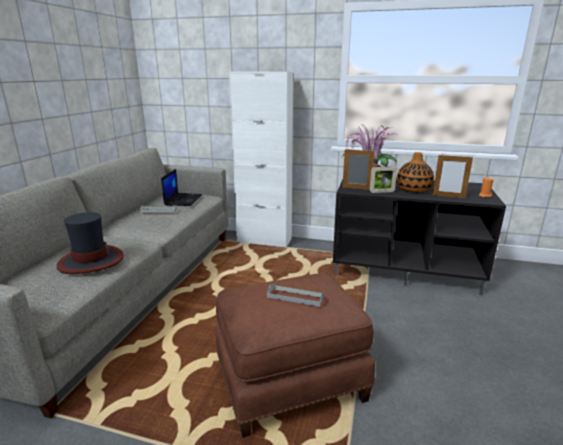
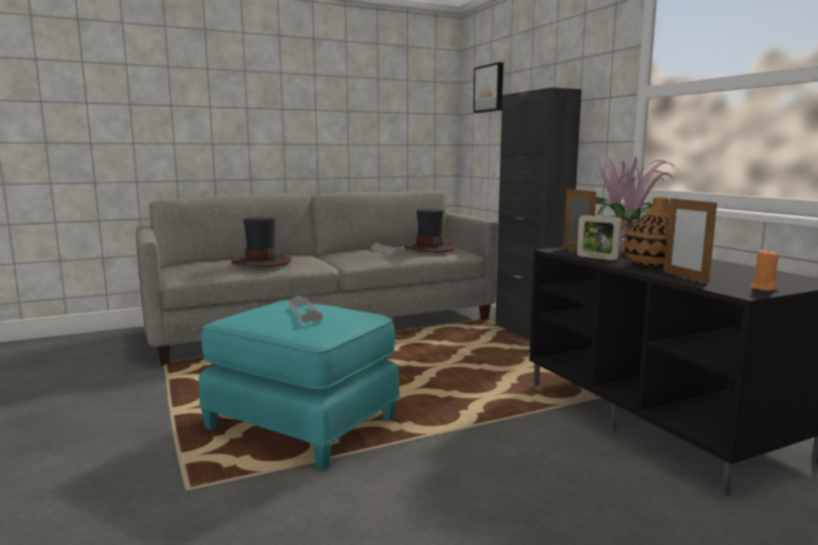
camera: 50 degrees right, 10 degrees down
laptop [161,169,203,206] -> hat [404,209,455,253]
brown ottoman [216,273,375,438] -> turquoise ottoman [199,300,400,470]
white cabinet [229,72,293,247] -> black cabinet [495,87,582,340]
none -> picture [473,62,503,113]

